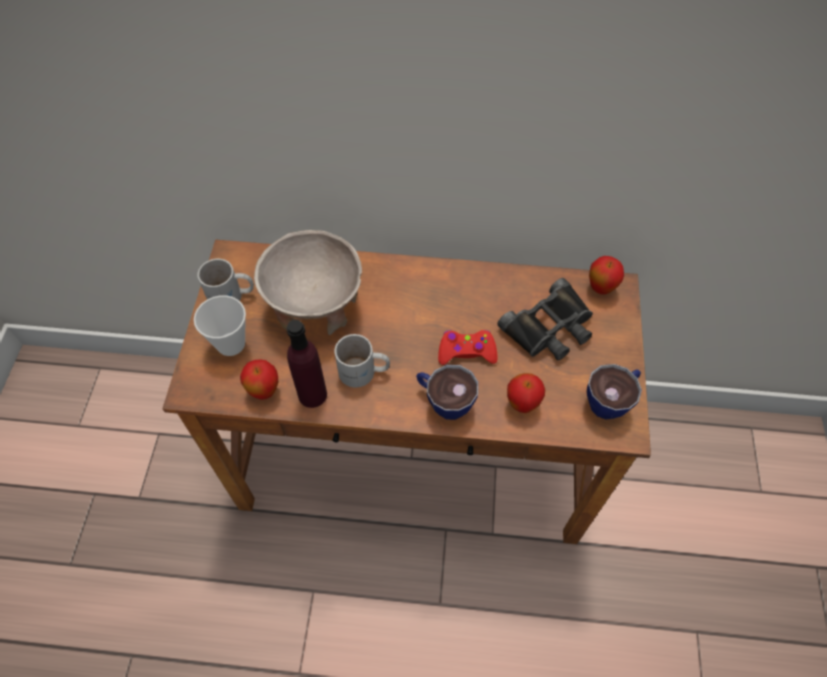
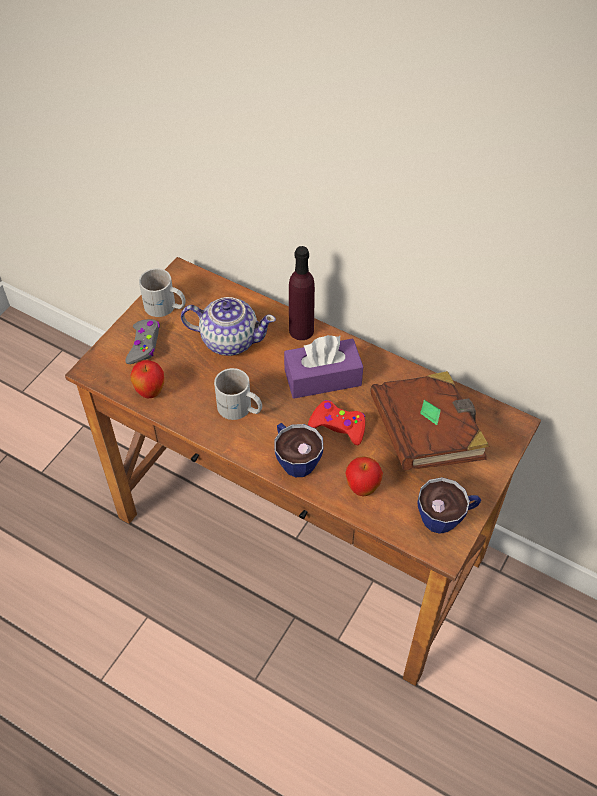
camera: 25 degrees right, 5 degrees down
cup [194,295,246,356] -> grey game controller [125,319,160,364]
beige bowl [254,230,362,335] -> teapot [181,297,276,356]
purple bottle [287,320,327,408] -> purple bottle moved to [289,246,315,340]
black binoculars [498,278,593,360] -> brown book [370,371,489,471]
apple [589,256,624,294] -> none
none -> purple tissue box [284,335,363,399]

